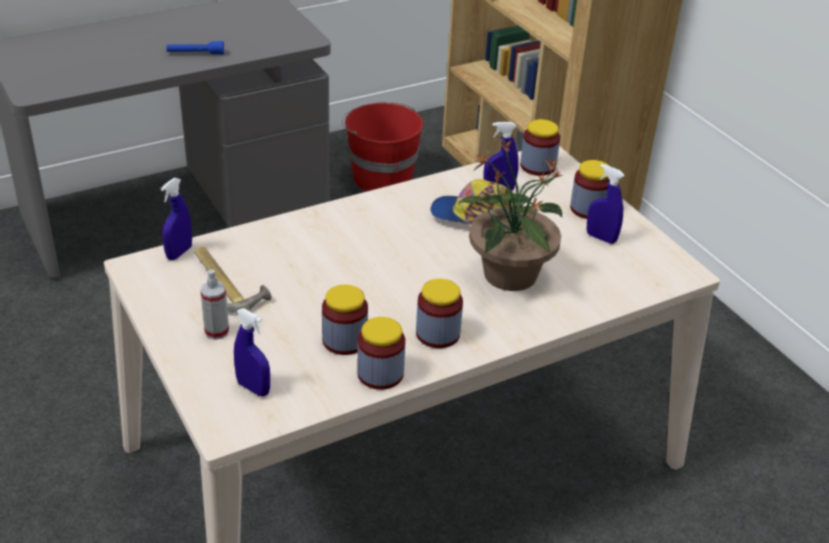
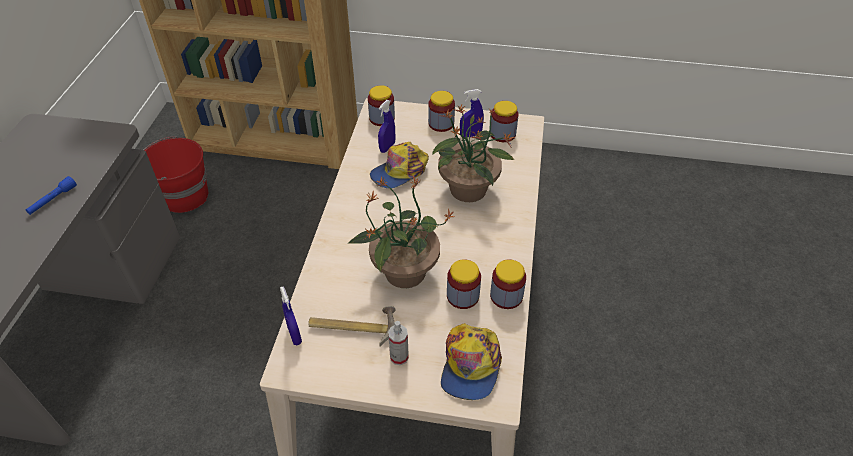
camera: 50 degrees left, 10 degrees up
blue spray bottle [234,308,270,396] -> cap [441,323,502,400]
jar [416,279,463,348] -> jar moved to [490,101,519,142]
none -> potted plant [347,176,454,288]

